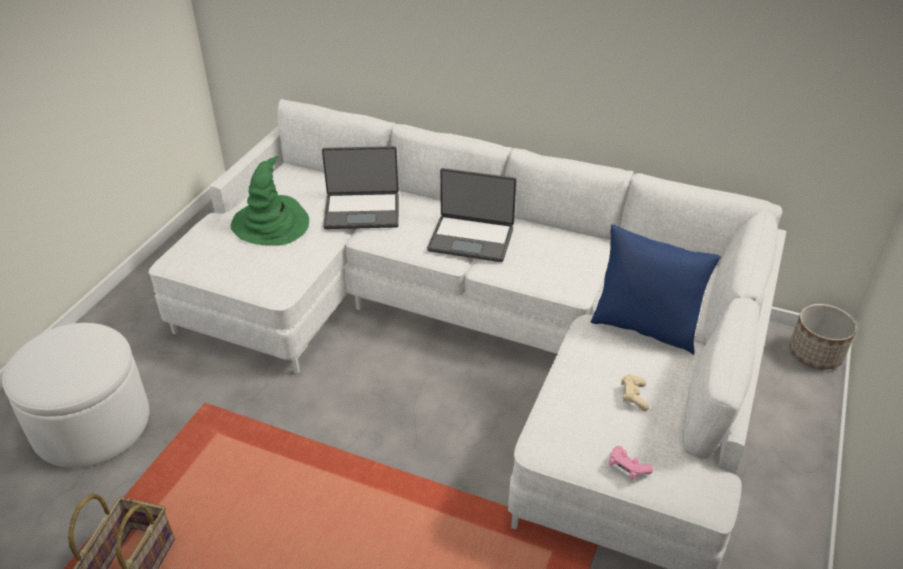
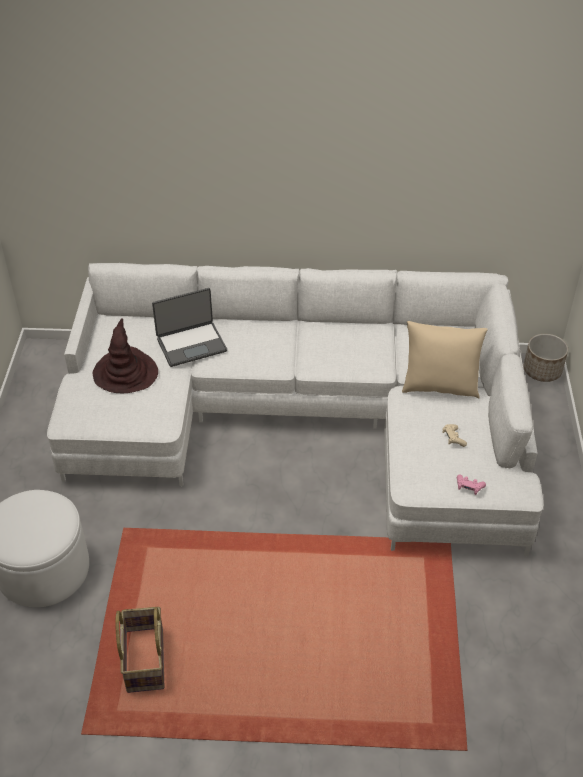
camera: 20 degrees left, 5 degrees up
green hat [231,156,309,245] -> brown hat [93,318,158,393]
laptop [427,168,517,262] -> none
blue pillow [591,224,721,355] -> beige pillow [402,321,488,398]

